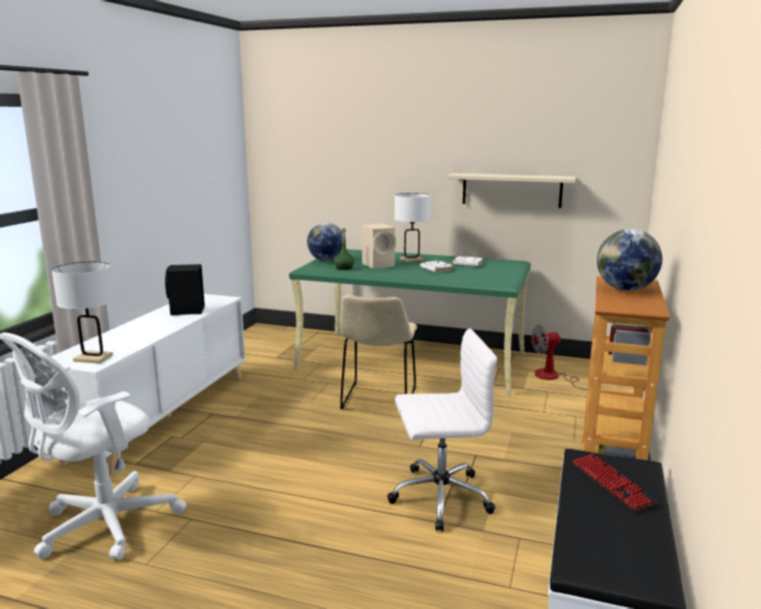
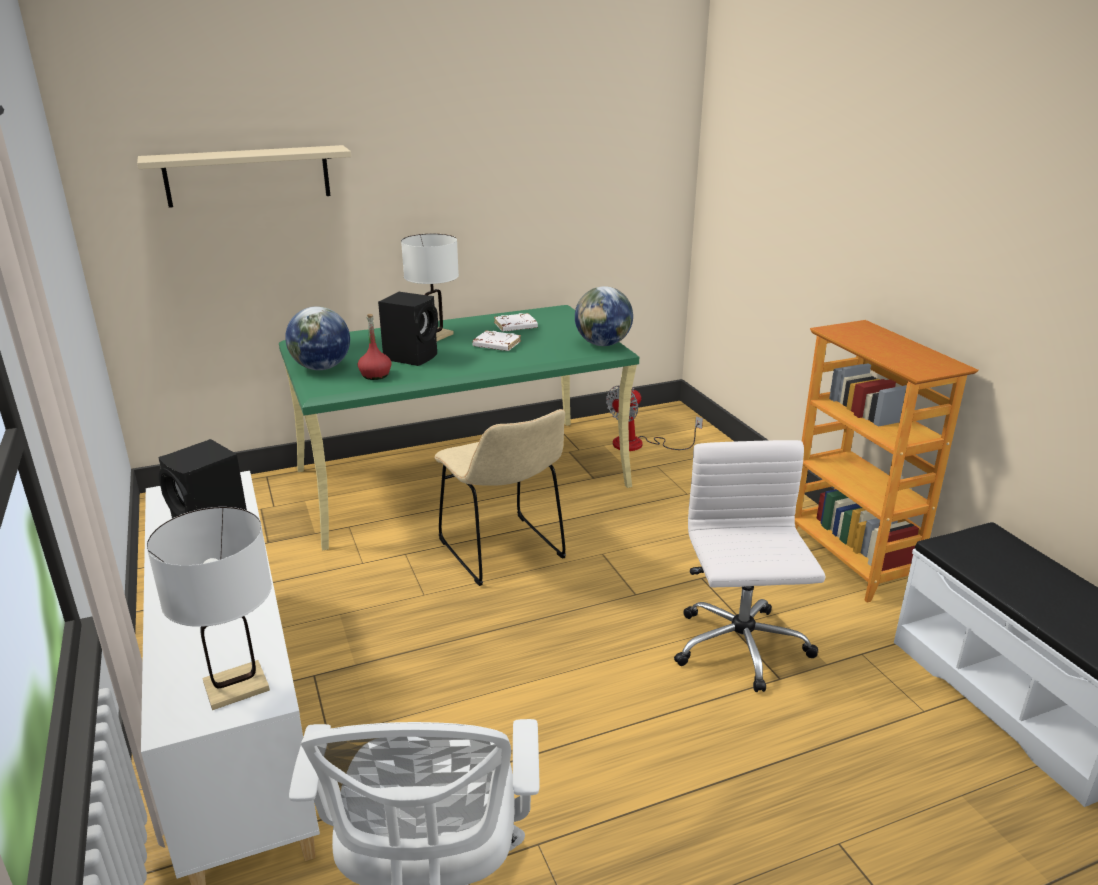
camera: 40 degrees left, 10 degrees up
green bottle [334,228,355,270] -> red bottle [358,314,392,380]
beige speaker [362,223,396,269] -> black speaker [378,292,438,366]
white office chair [387,328,497,531] -> white office chair turned 45 degrees counterclockwise [674,440,825,692]
beige shelf [447,173,576,208] -> beige shelf moved to [137,145,351,208]
keyboard [572,453,658,512] -> none
globe [597,229,662,291] -> globe moved to [575,286,633,346]

